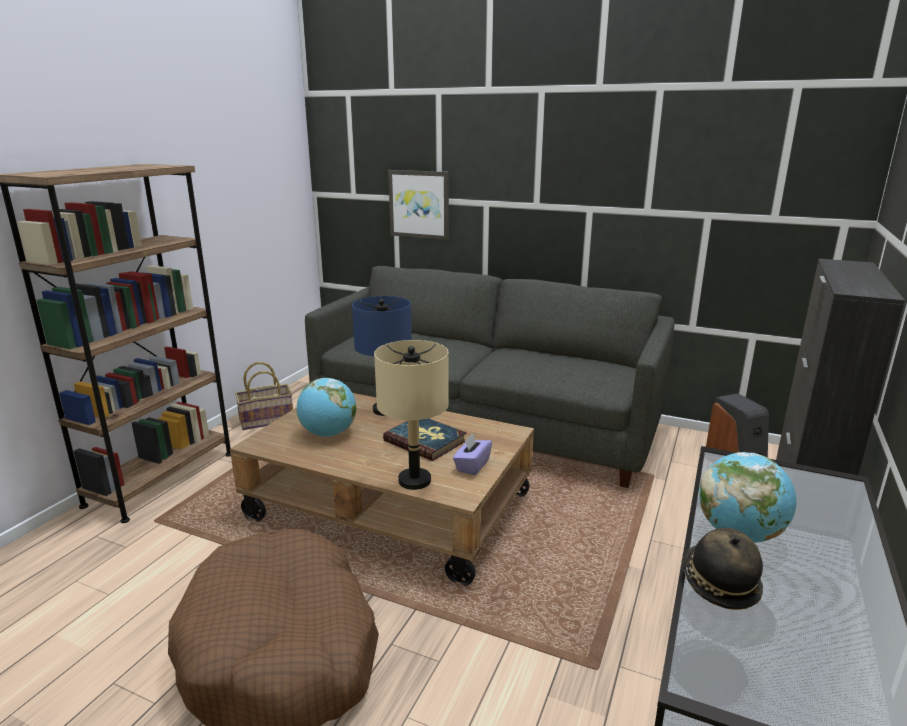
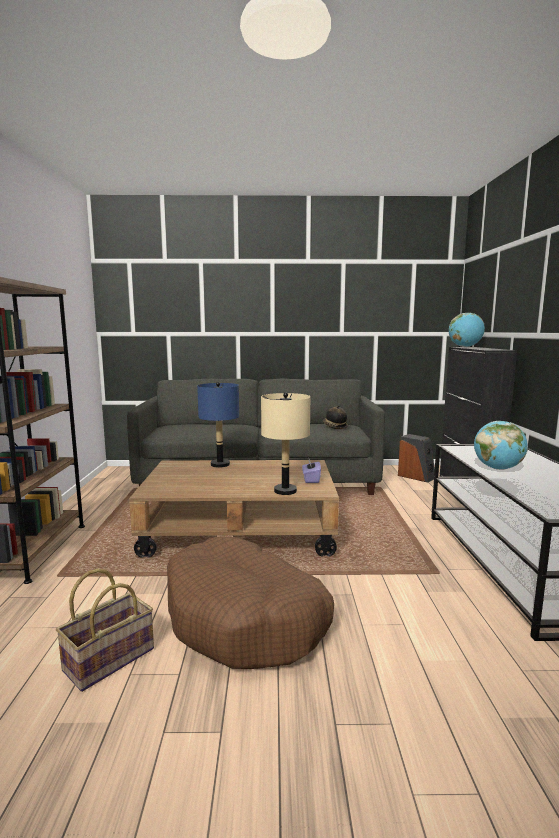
camera: 25 degrees left, 10 degrees down
basket [235,362,293,430] -> basket moved to [56,568,154,692]
globe [297,378,356,437] -> globe moved to [449,313,485,347]
book [383,418,467,461] -> none
picture [388,170,449,240] -> none
hat [683,528,763,610] -> hat moved to [323,405,348,429]

